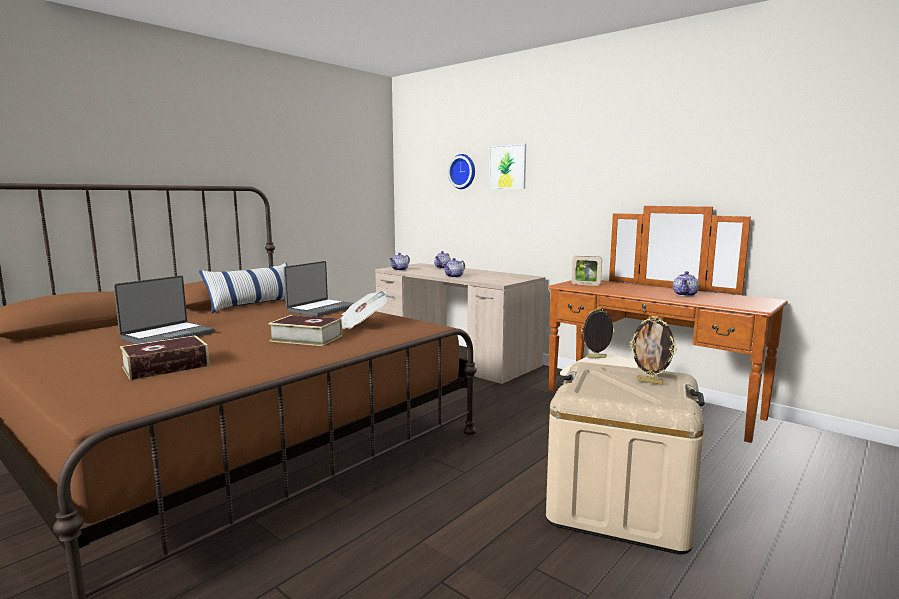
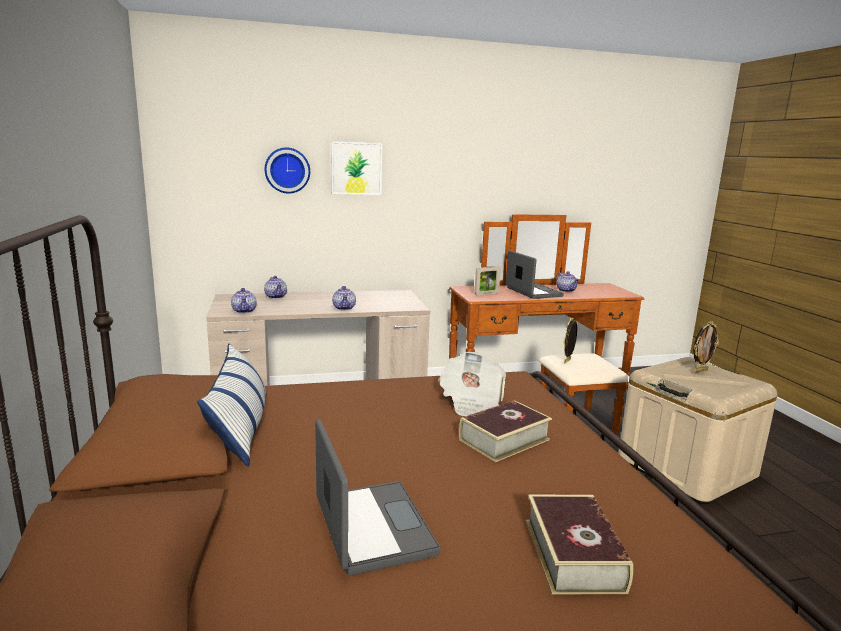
camera: 55 degrees left, 5 degrees up
laptop [284,261,354,317] -> laptop moved to [506,250,564,299]

